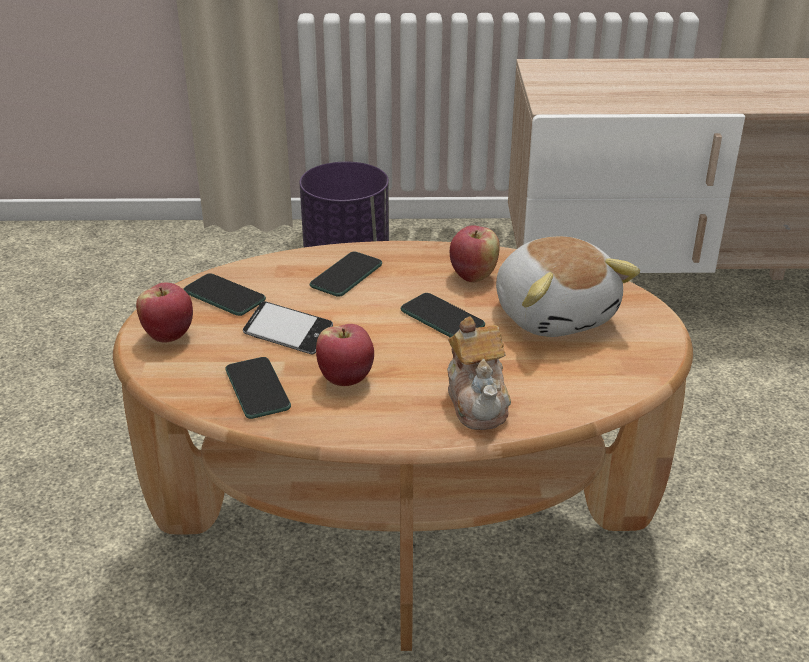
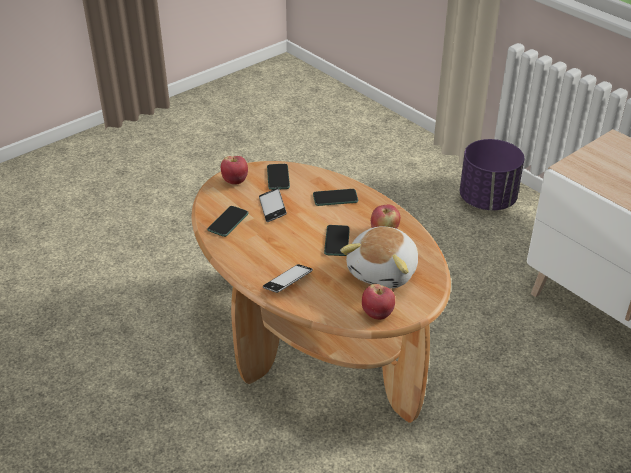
camera: 50 degrees right, 5 degrees up
apple [316,324,374,386] -> apple moved to [362,284,395,320]
teapot [447,317,511,430] -> phone [263,264,313,293]

